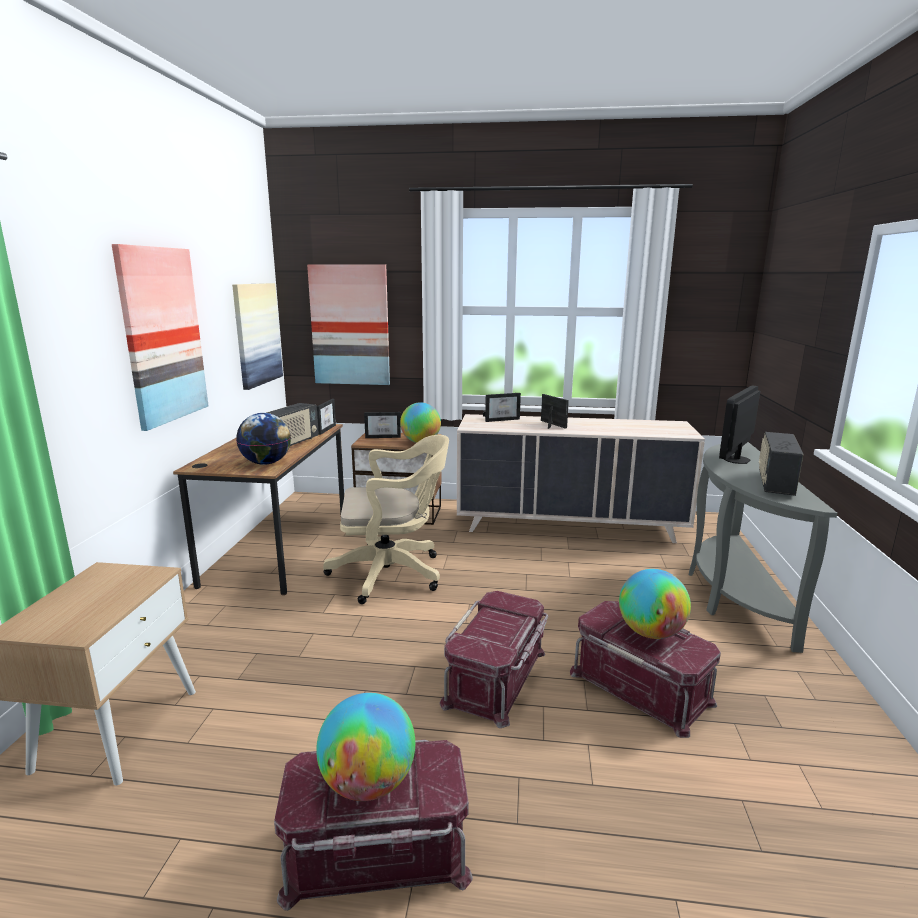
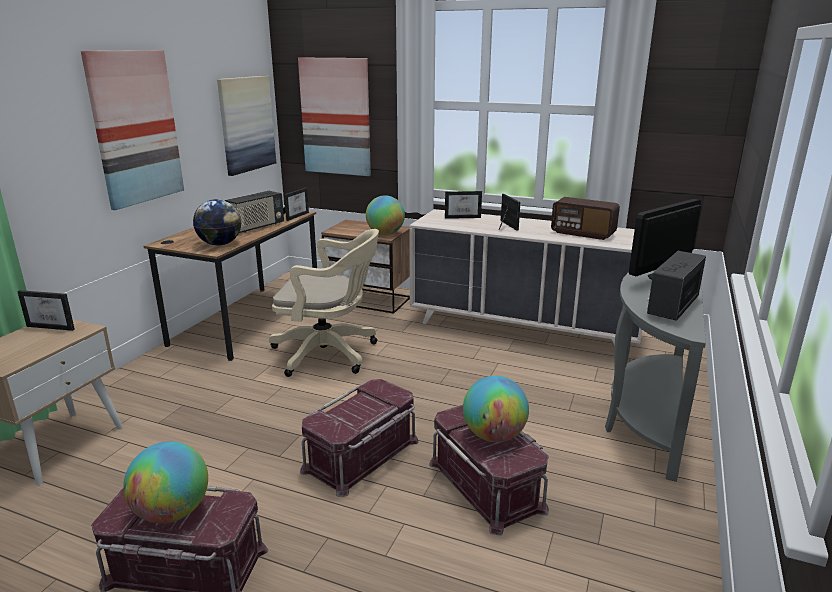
camera: 15 degrees right, 5 degrees up
picture frame [364,412,401,438] -> picture frame moved to [17,290,75,331]
none -> radio [551,197,620,240]

